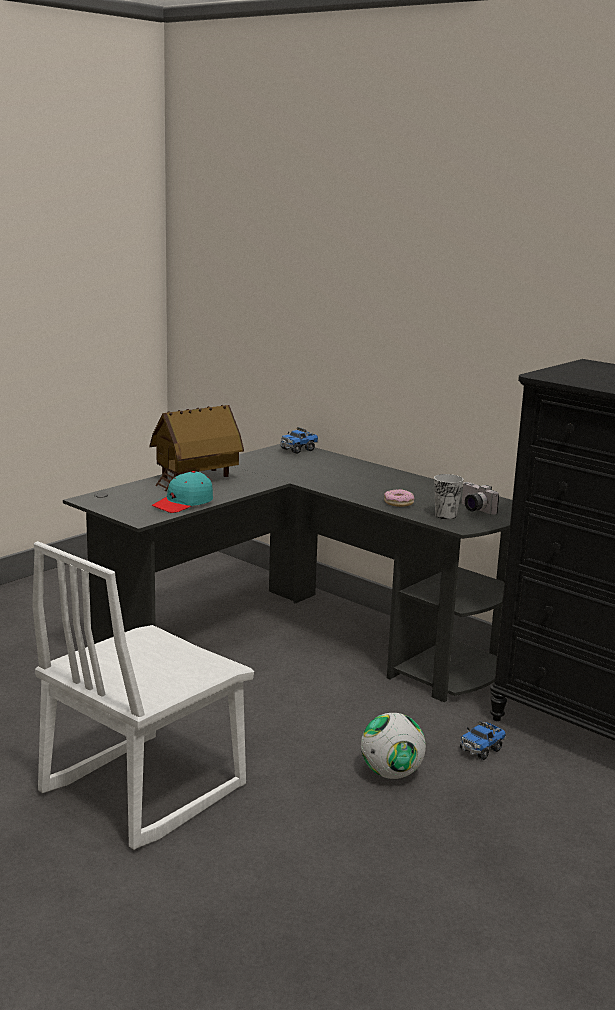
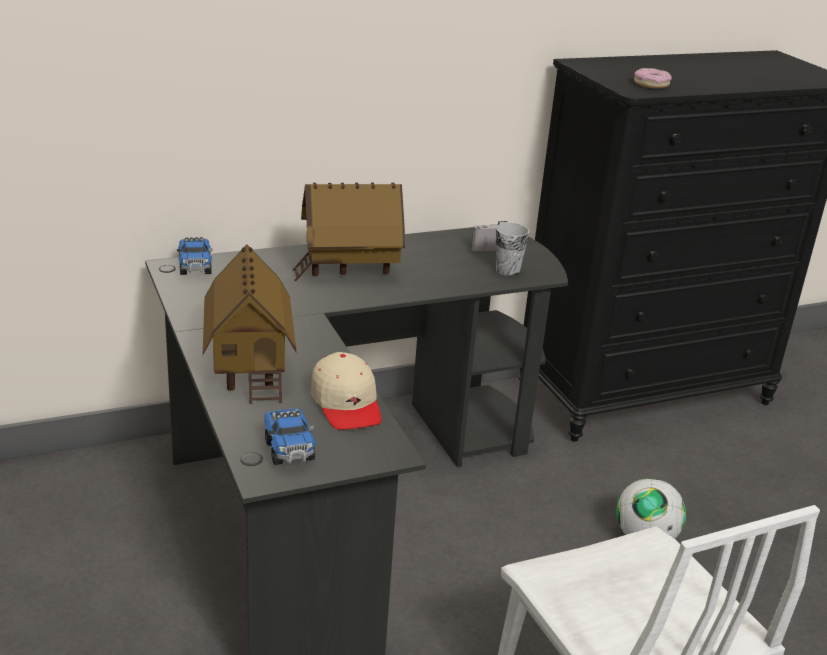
camera: 65 degrees left, 10 degrees up
turquoise cap [151,471,213,513] -> beige cap [311,352,382,430]
donut [384,489,414,507] -> donut moved to [634,68,672,88]
toy truck [460,721,506,760] -> toy truck moved to [264,408,316,465]
none -> toy house [293,183,405,281]

